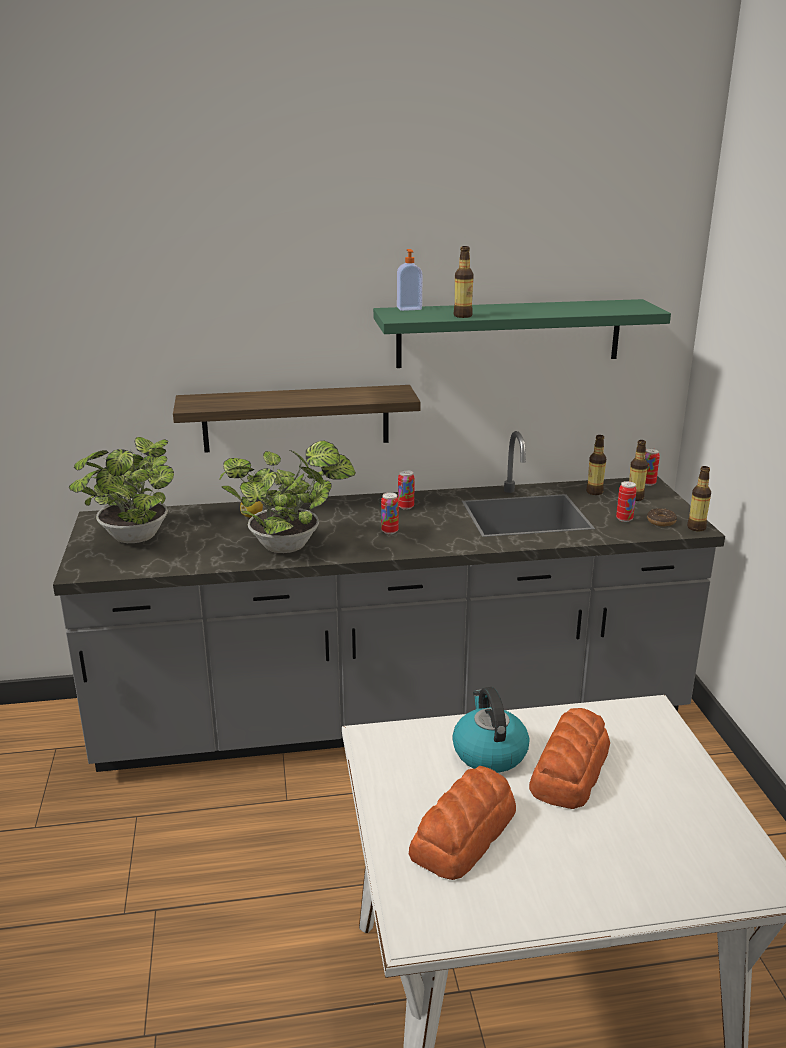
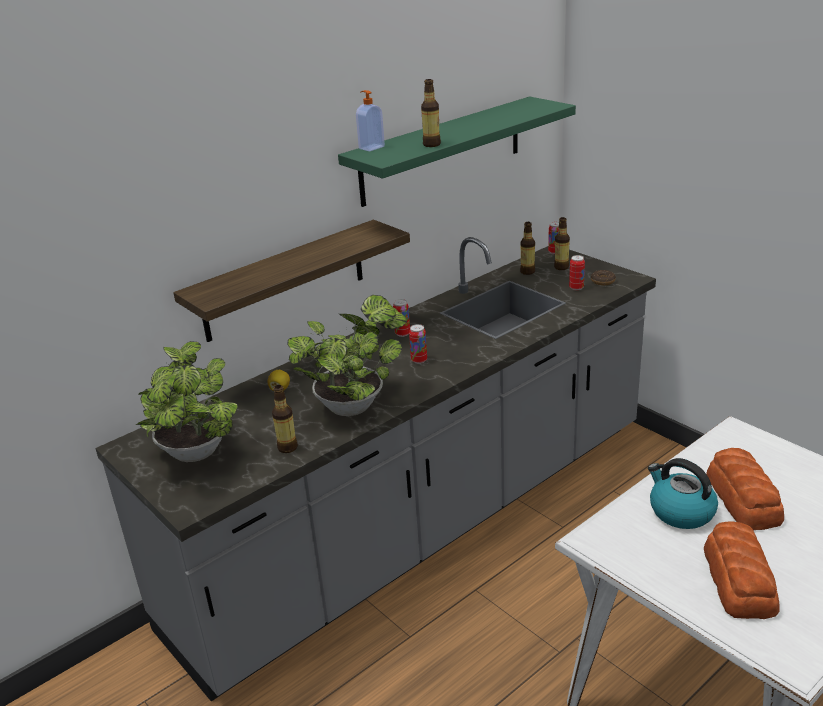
camera: 30 degrees left, 5 degrees up
bottle [687,466,711,531] -> bottle moved to [272,385,298,453]

